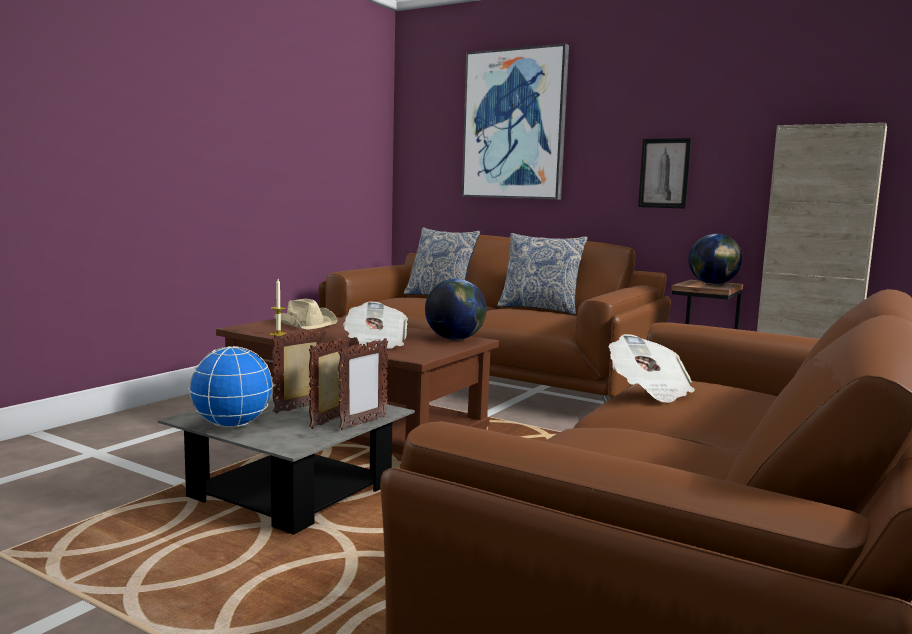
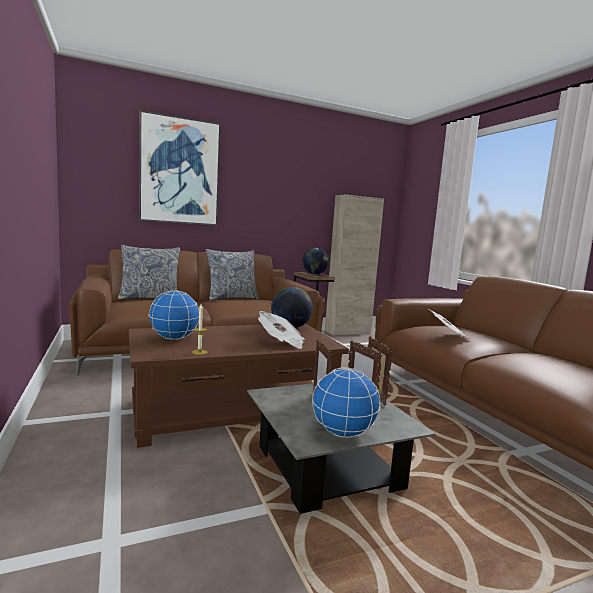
camera: 55 degrees left, 0 degrees up
beige hat [273,299,337,330] -> globe [148,290,199,340]
picture [638,138,691,209] -> none

